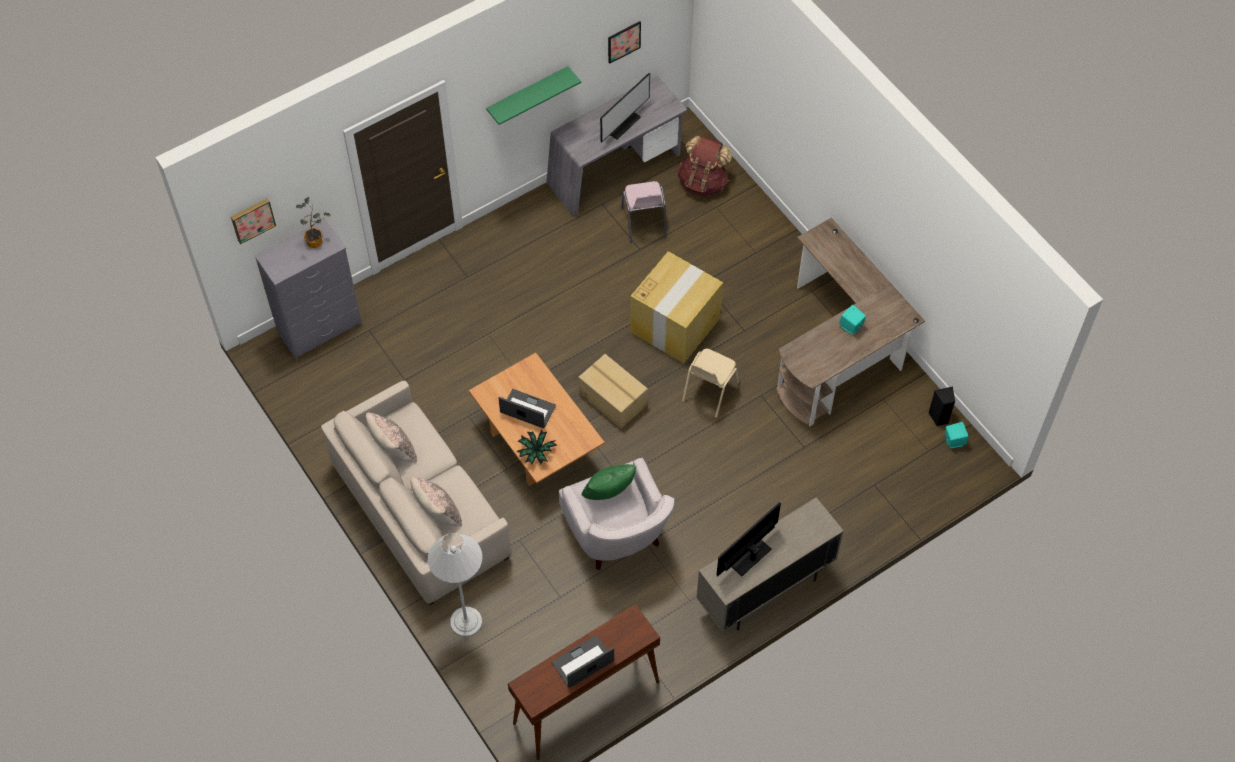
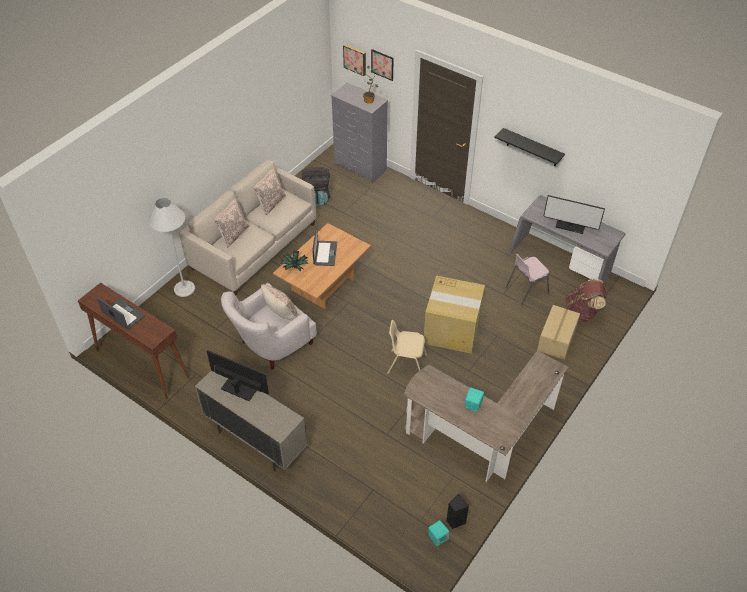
camera: 70 degrees right, 10 degrees down
green shelf [486,66,581,125] -> black shelf [494,128,565,166]
cardboard box [579,354,648,429] -> cardboard box moved to [537,305,580,360]
green pillow [582,464,636,500] -> beige pillow [261,284,299,320]
picture [608,21,641,64] -> picture moved to [371,49,394,81]
none -> black backpack [302,167,330,206]

